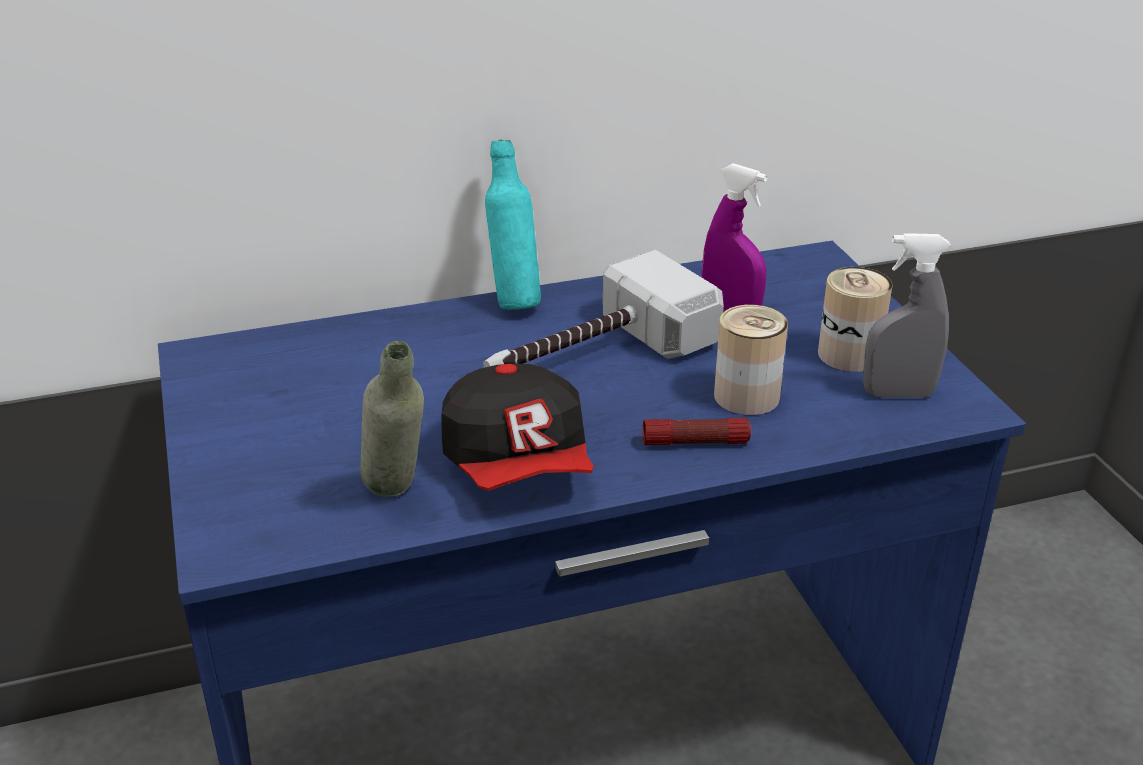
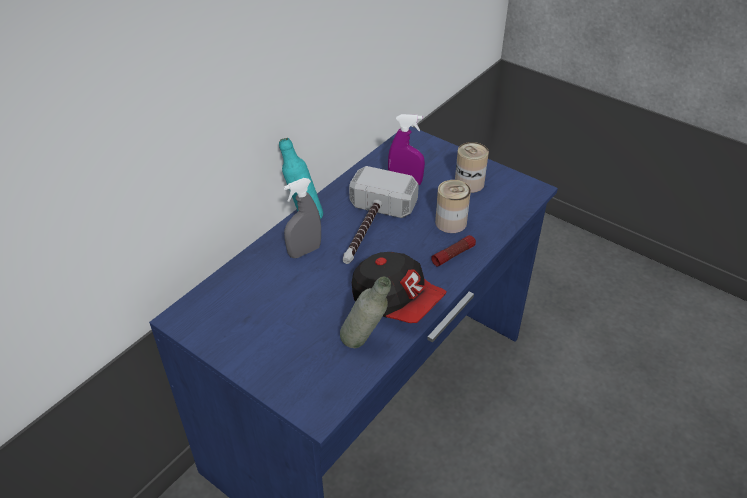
camera: 35 degrees left, 10 degrees up
grey spray bottle [863,233,951,398] -> grey spray bottle moved to [284,178,321,258]

